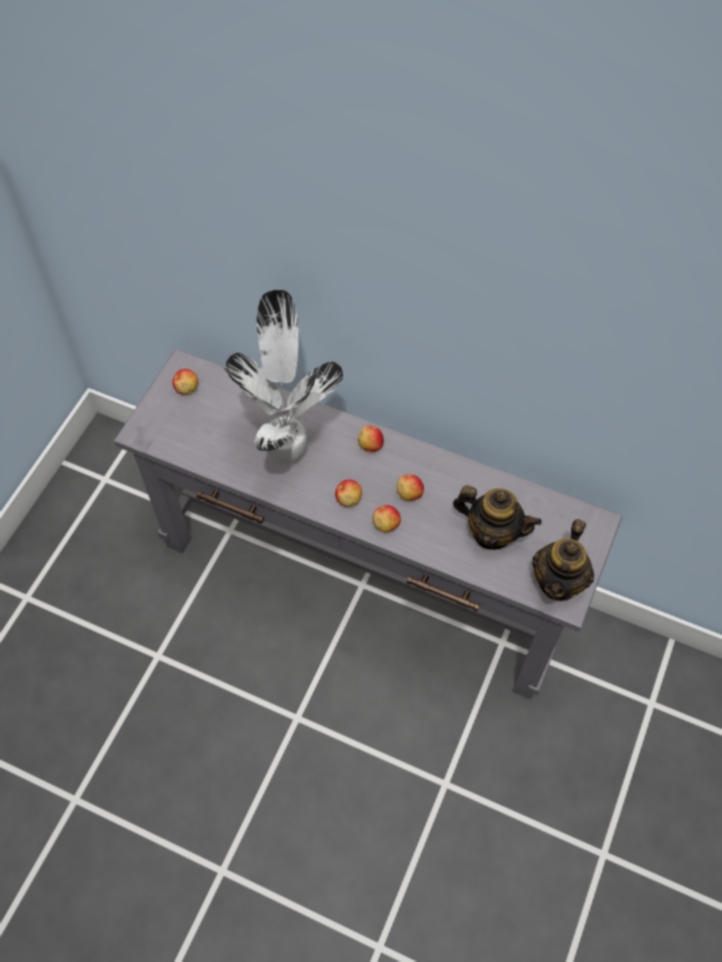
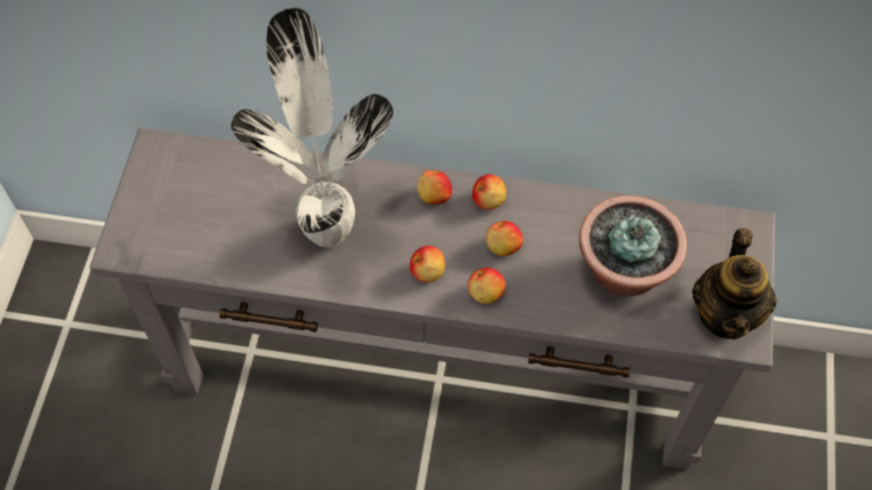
camera: 15 degrees left, 0 degrees up
apple [173,369,198,395] -> apple moved to [472,174,506,210]
teapot [453,485,542,550] -> potted plant [579,196,687,296]

